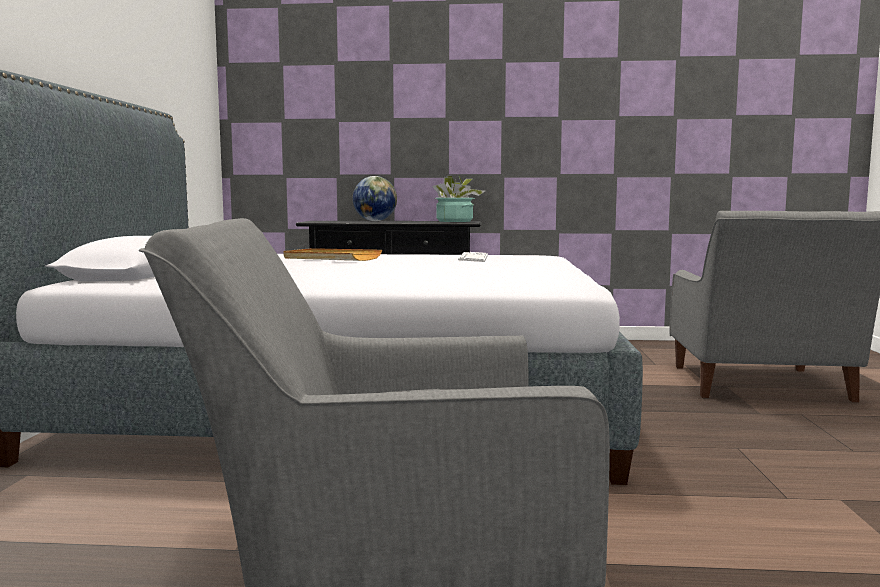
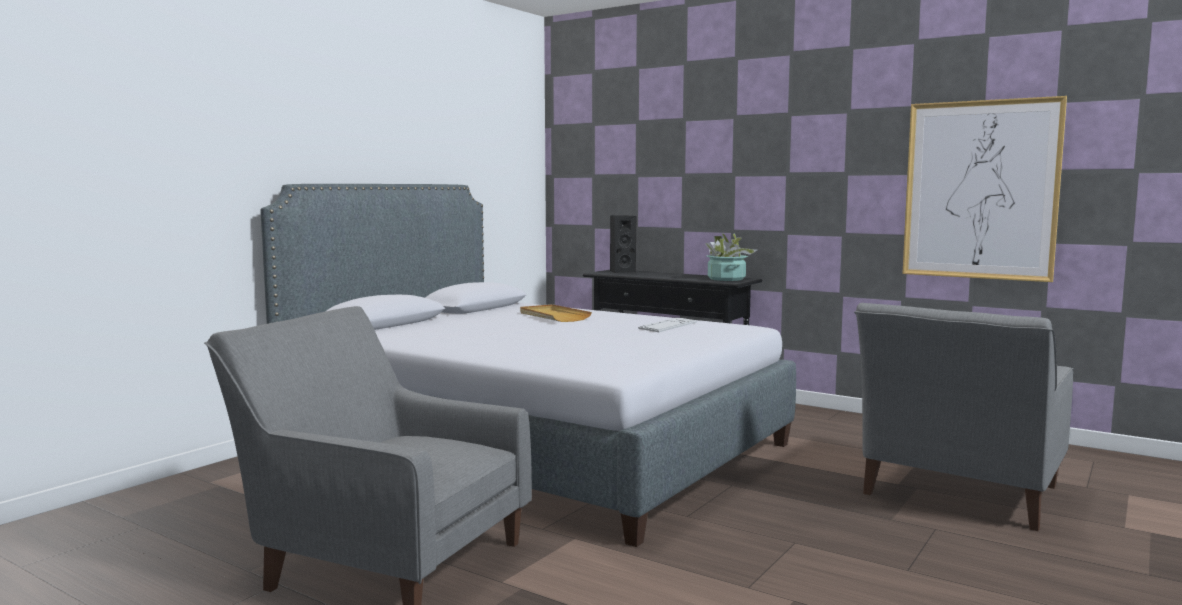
camera: 30 degrees right, 0 degrees up
globe [353,176,397,221] -> none
none -> black speaker [610,215,636,273]
none -> picture [902,96,1067,282]

